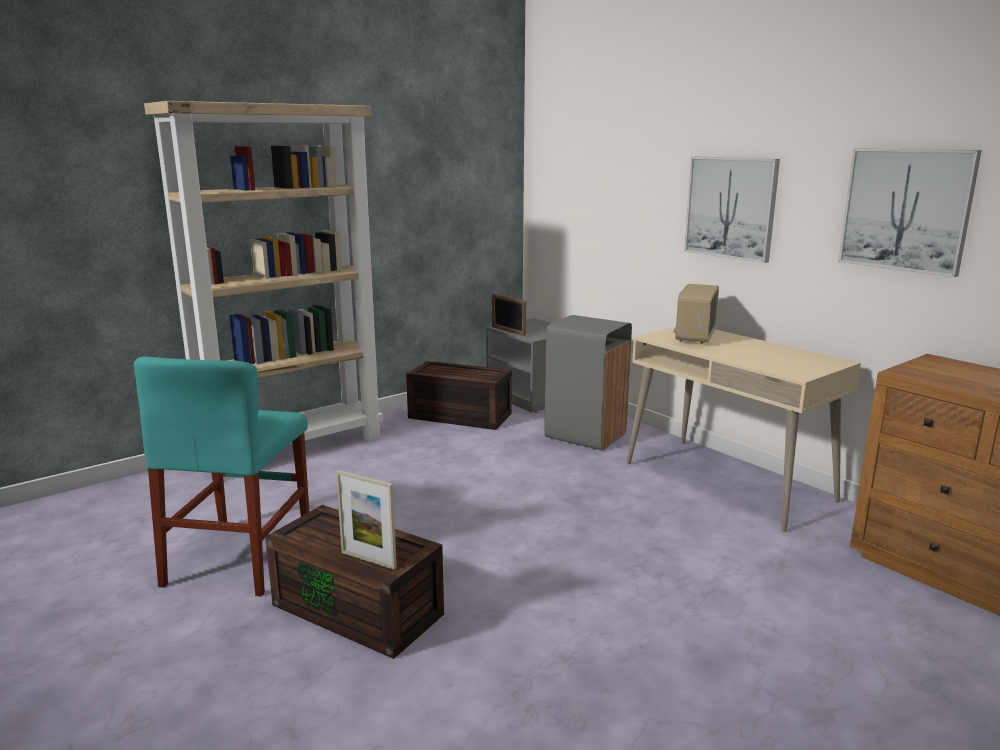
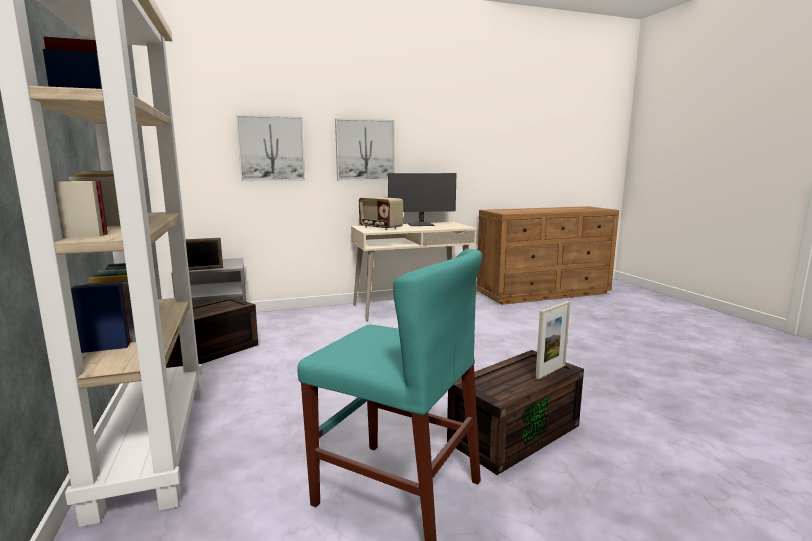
camera: 70 degrees left, 5 degrees down
grey trash can [544,315,632,451] -> none
picture [838,148,982,277] -> picture moved to [236,115,305,181]
none -> monitor [388,173,456,226]

